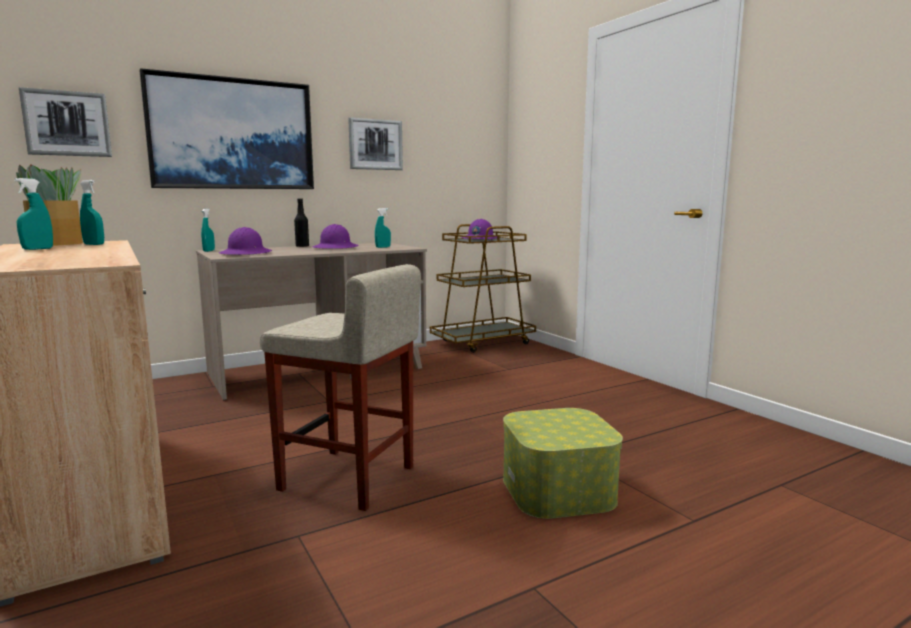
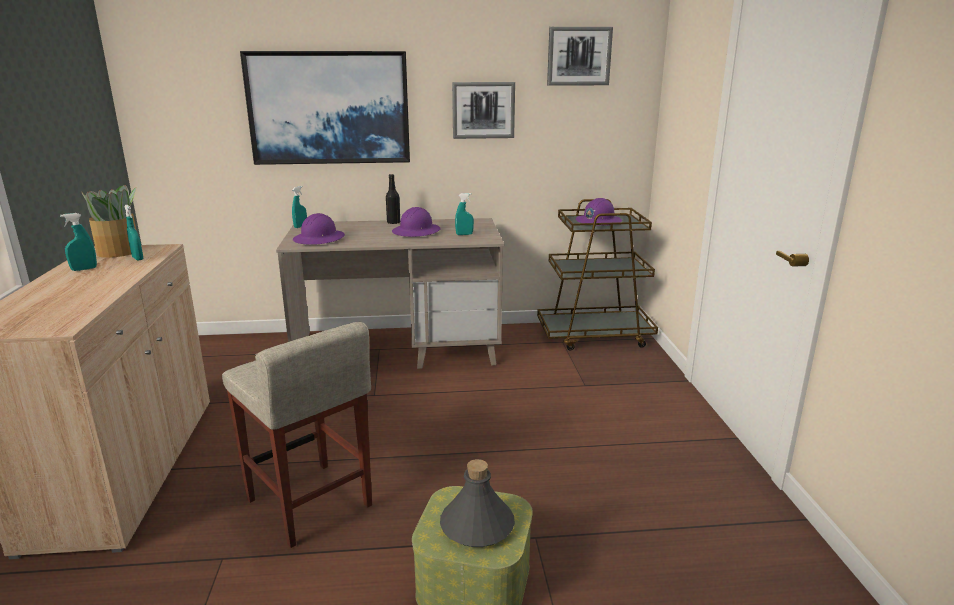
camera: 25 degrees right, 10 degrees up
picture [19,87,112,157] -> picture moved to [547,27,613,86]
none -> grey bottle [440,459,515,547]

